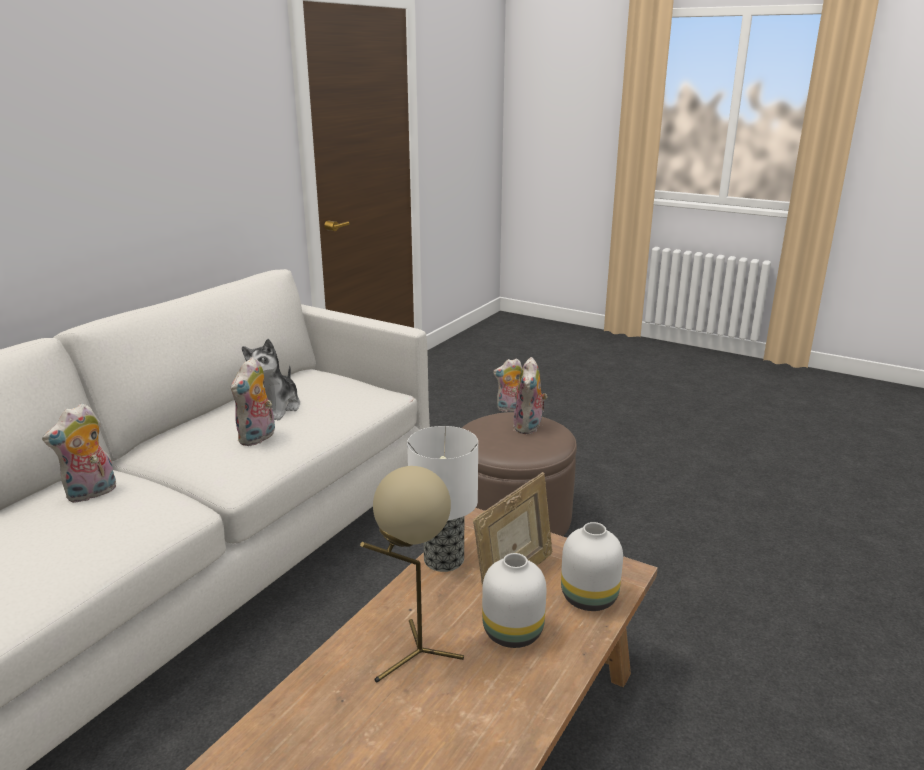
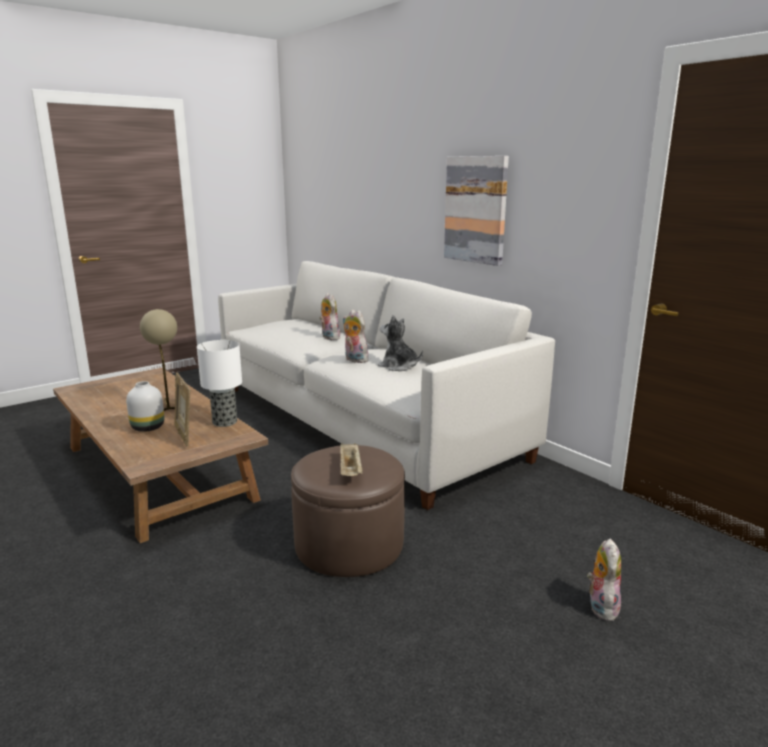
camera: 110 degrees right, 5 degrees down
plush toy [513,357,548,434] -> beige tray [340,443,363,476]
white vase [561,522,623,611] -> none
none -> picture [444,156,509,266]

